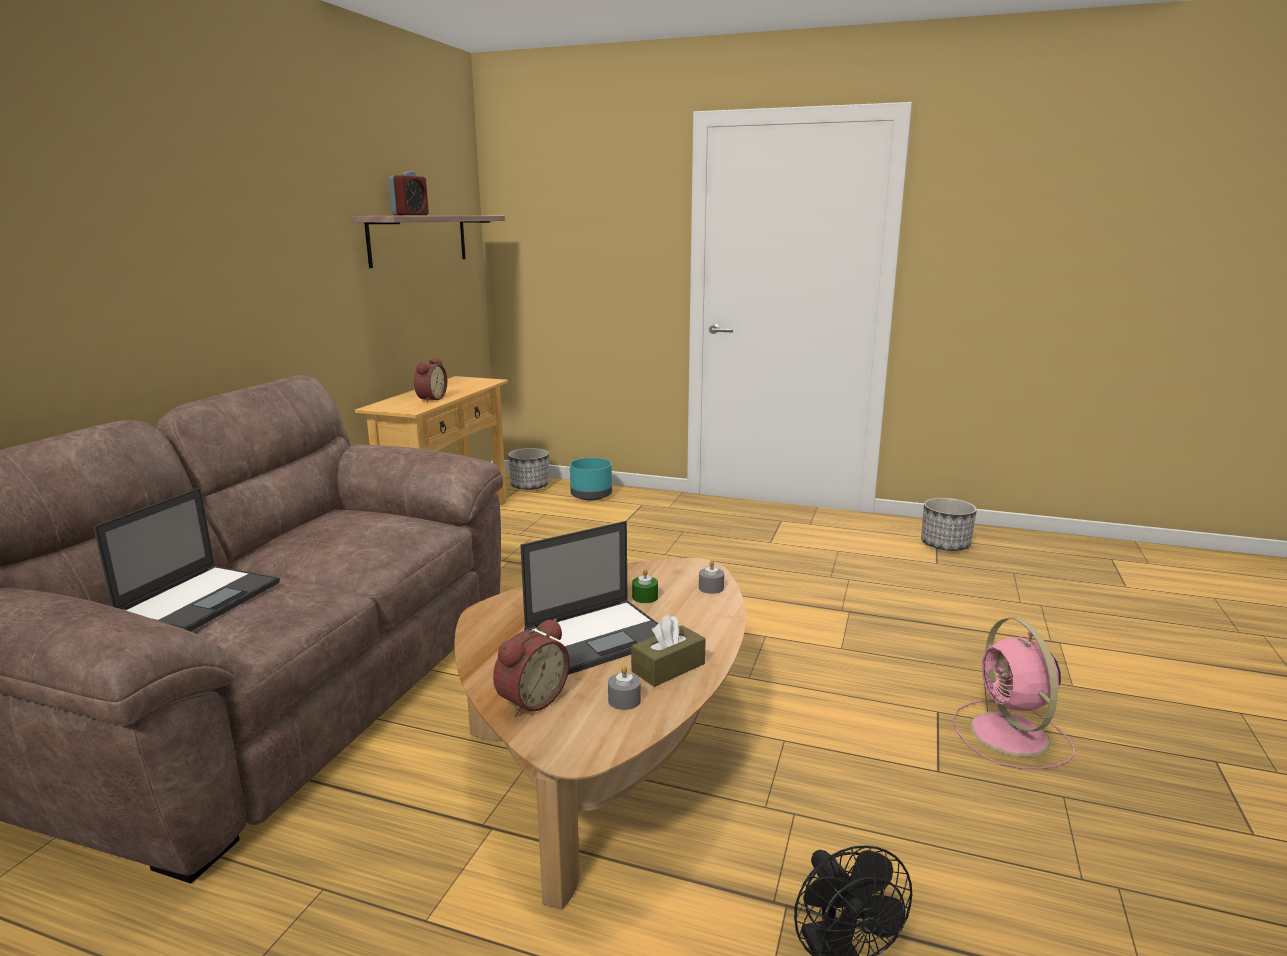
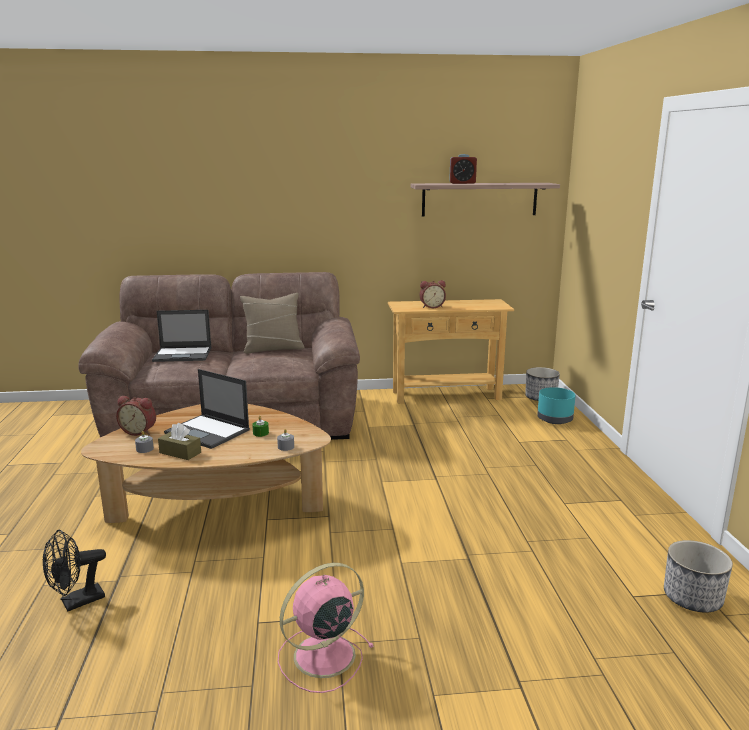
camera: 65 degrees right, 0 degrees up
none -> beige pillow [240,293,305,353]

